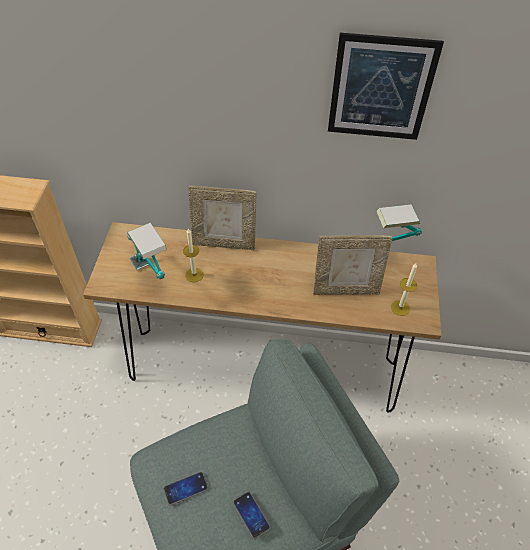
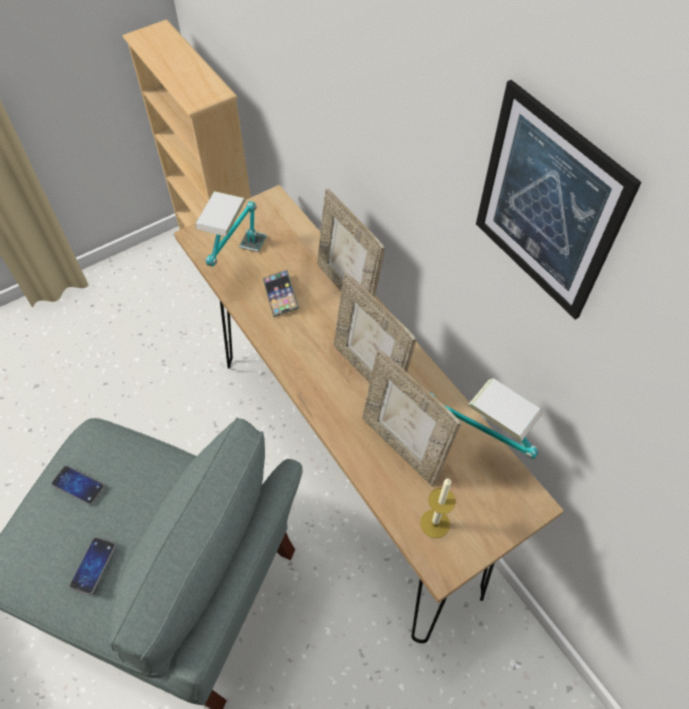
camera: 50 degrees right, 5 degrees up
candle [183,229,204,282] -> phone [263,270,299,317]
none -> picture frame [334,272,416,383]

